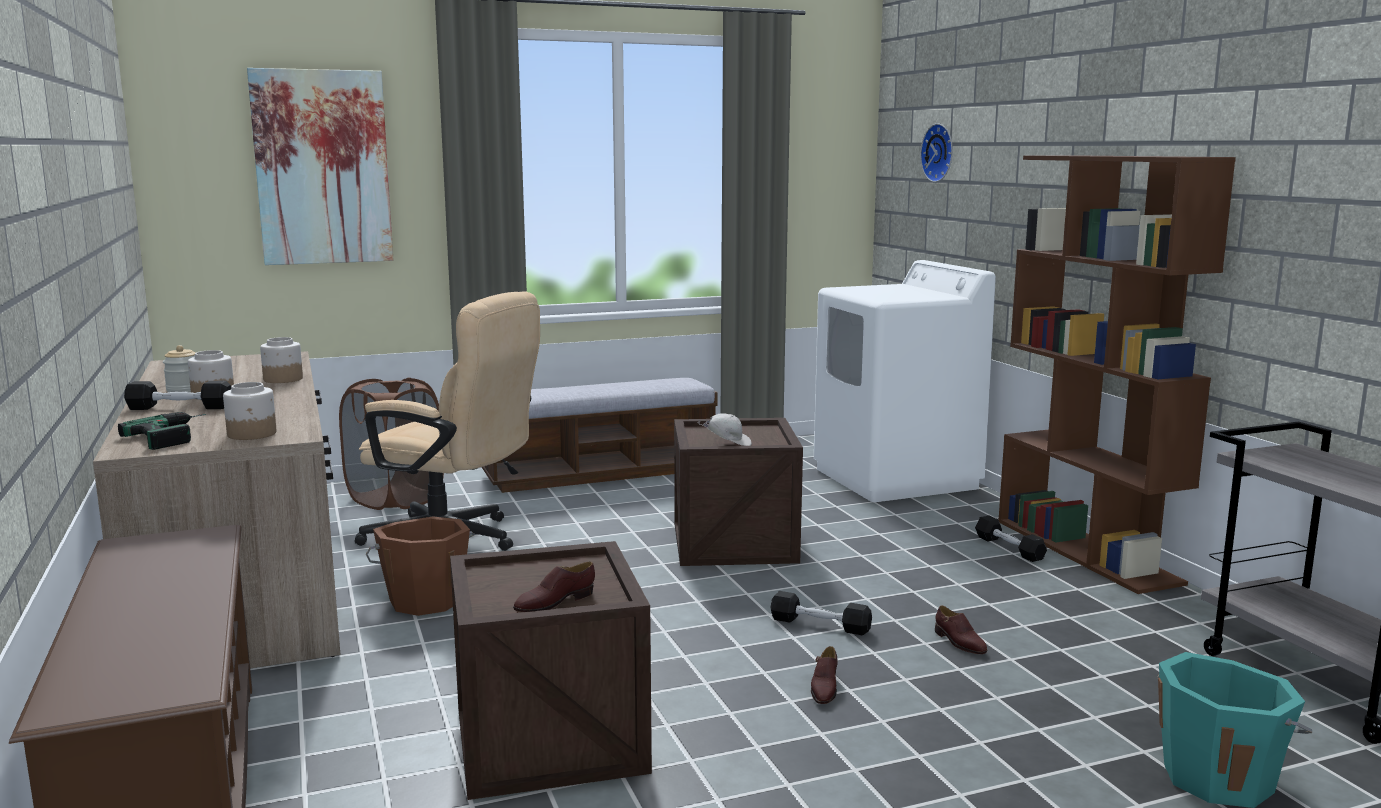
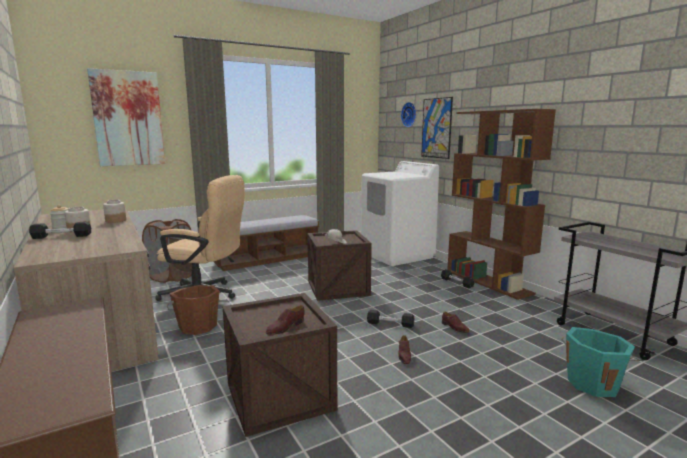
camera: 10 degrees left, 0 degrees up
power drill [118,412,206,450] -> none
jar [223,382,276,440] -> none
none -> picture [421,97,453,159]

